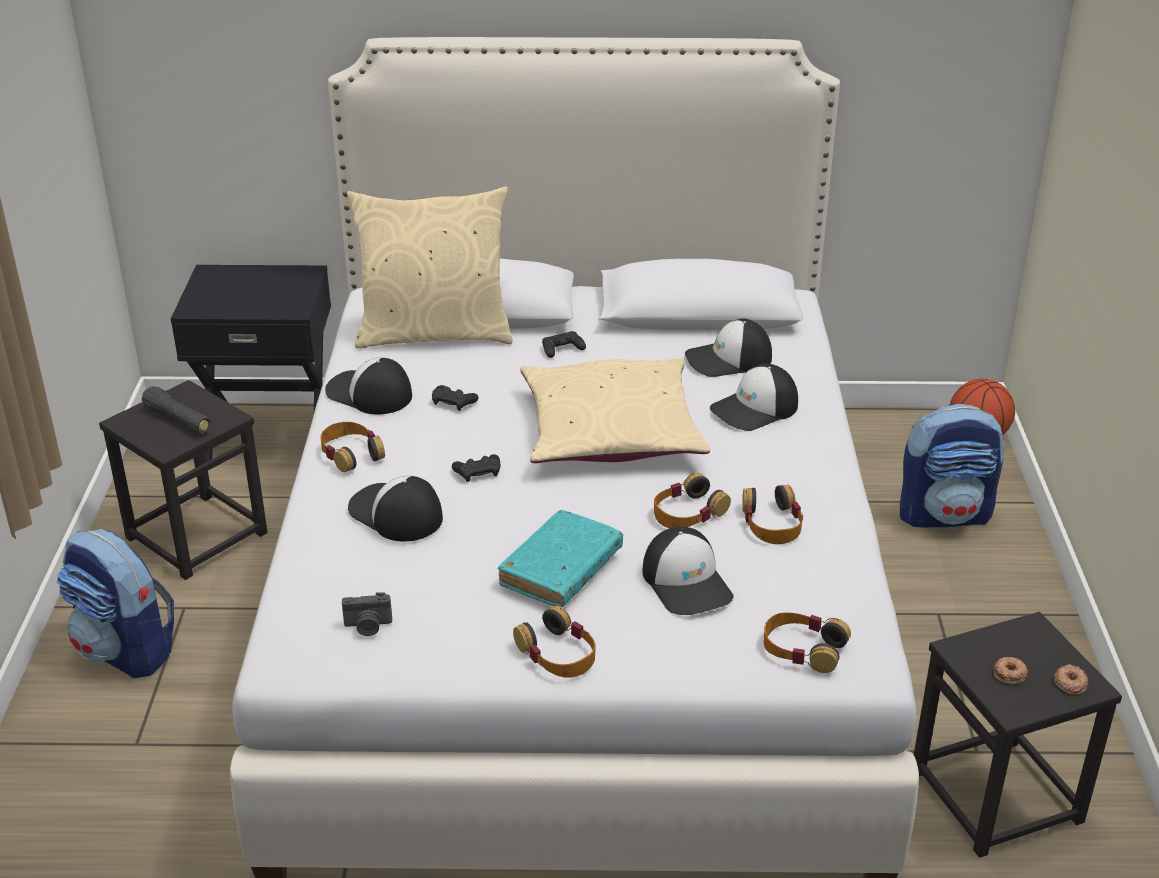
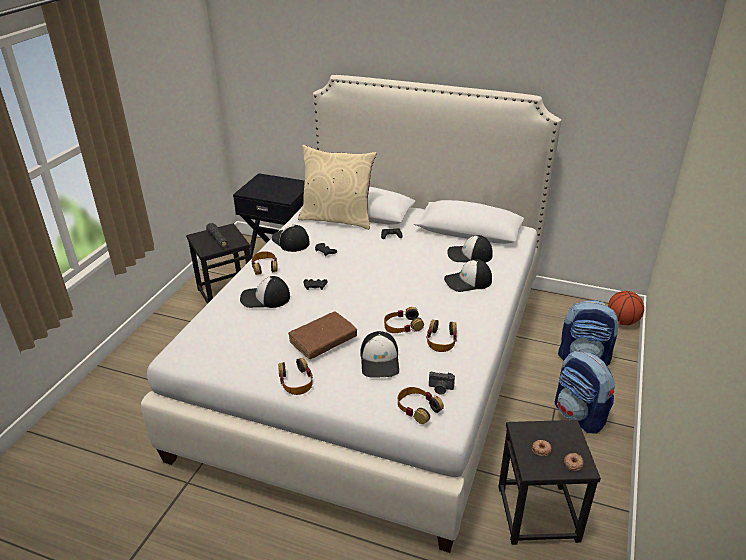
camera: 20 degrees right, 0 degrees up
backpack [57,529,174,678] -> backpack moved to [555,351,615,434]
camera [342,592,392,636] -> camera moved to [429,372,455,395]
cap [348,476,443,541] -> cap turned 60 degrees counterclockwise [240,276,290,308]
turquoise book [498,510,623,607] -> brown book [288,312,357,359]
beige pillow [520,358,710,463] -> none

